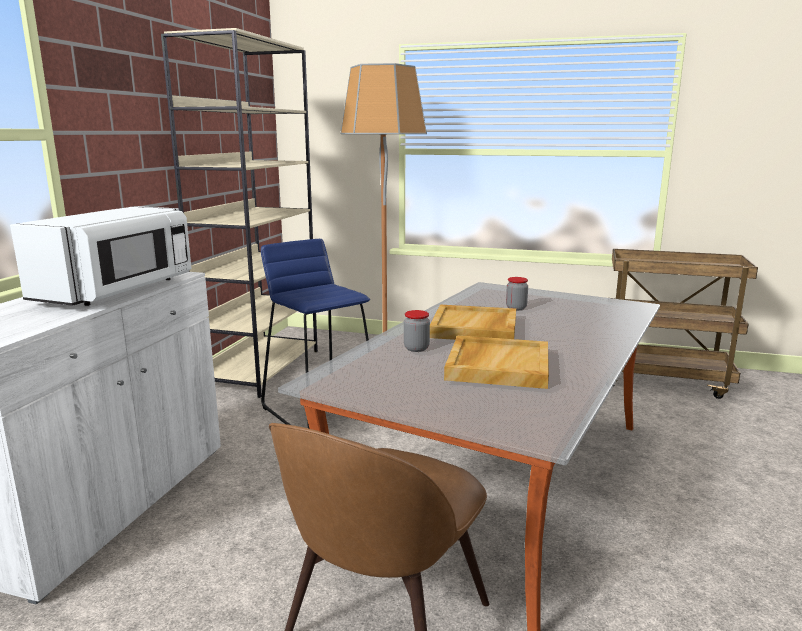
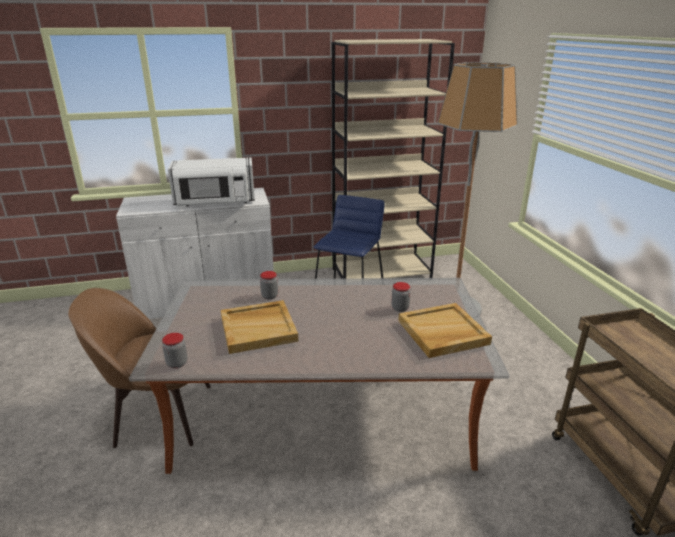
camera: 60 degrees right, 10 degrees up
beige tray [430,305,516,340] -> beige tray moved to [398,303,492,358]
none -> jar [162,333,187,368]

